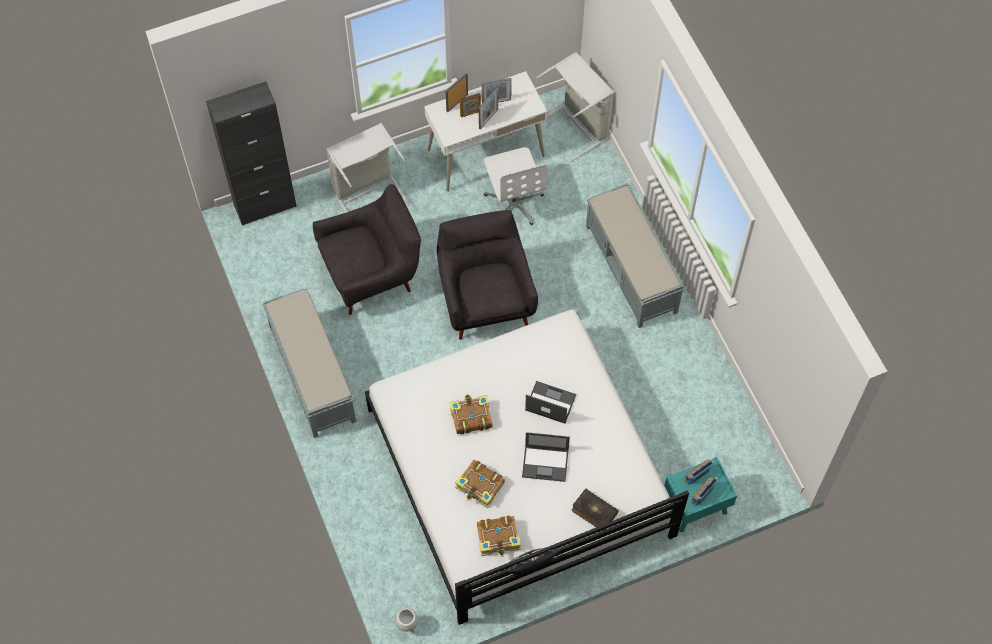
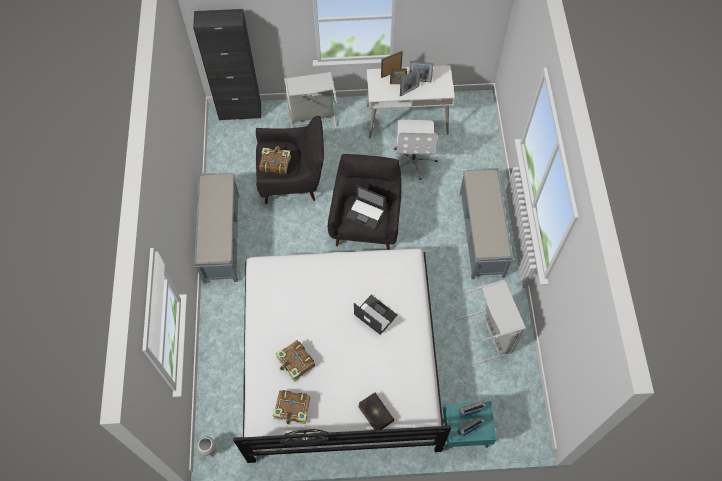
camera: 20 degrees right, 0 degrees up
book [450,394,492,434] -> book moved to [260,146,291,174]
laptop [522,432,570,482] -> laptop moved to [346,185,386,230]
grey laundry basket [537,52,614,162] -> grey laundry basket moved to [455,279,526,365]

